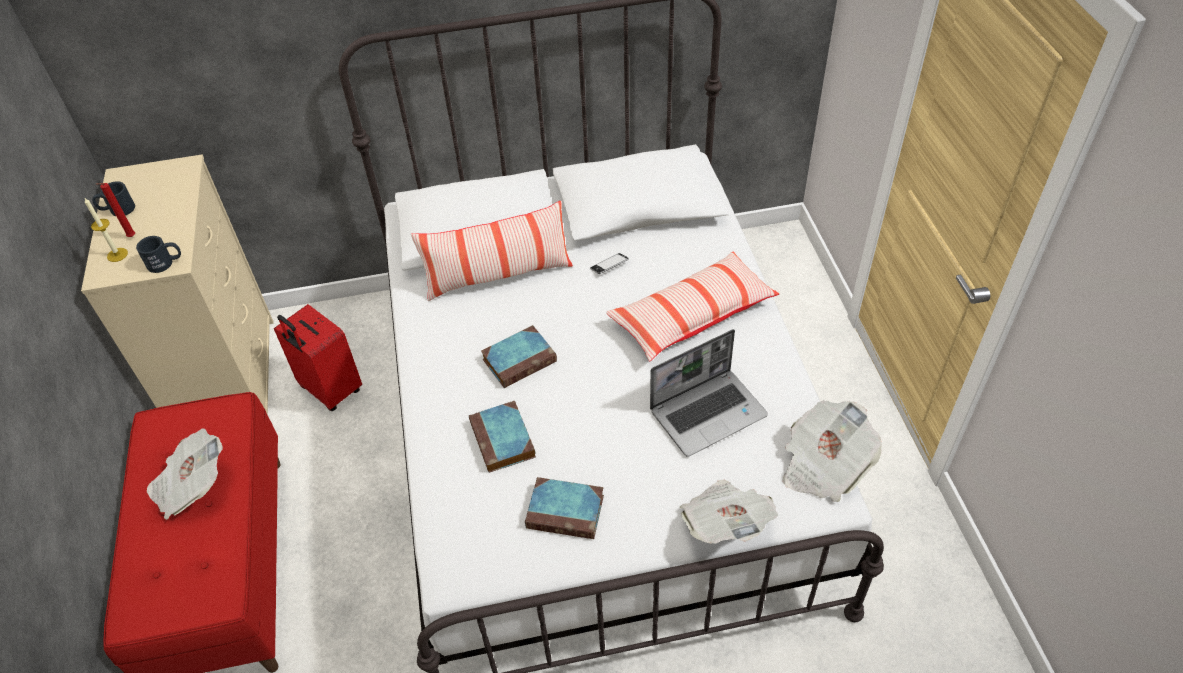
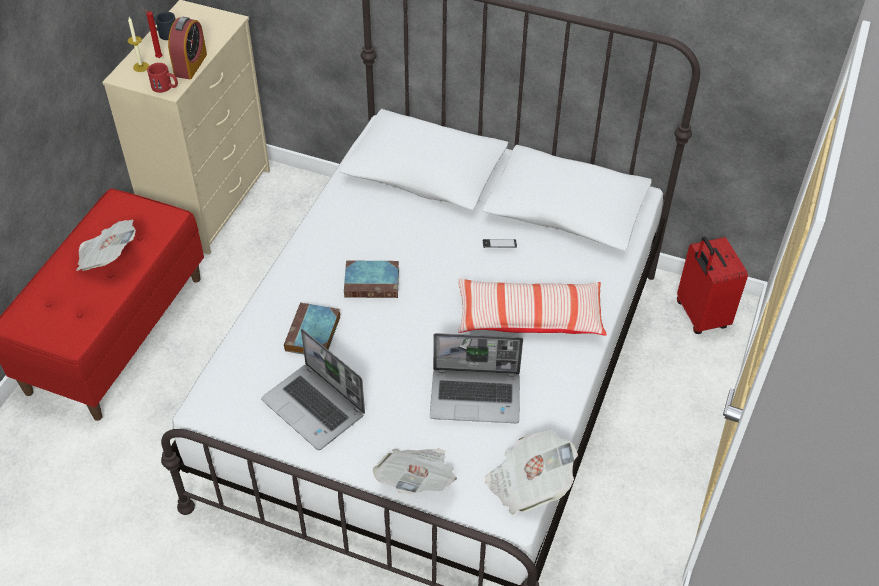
camera: 30 degrees right, 0 degrees up
black mug [136,236,181,273] -> red mug [147,63,178,93]
red suitcase [274,304,362,411] -> red suitcase moved to [677,236,748,334]
pillow [411,201,573,301] -> none
book [525,477,604,539] -> laptop [261,329,365,450]
none -> alarm clock [168,17,207,79]

